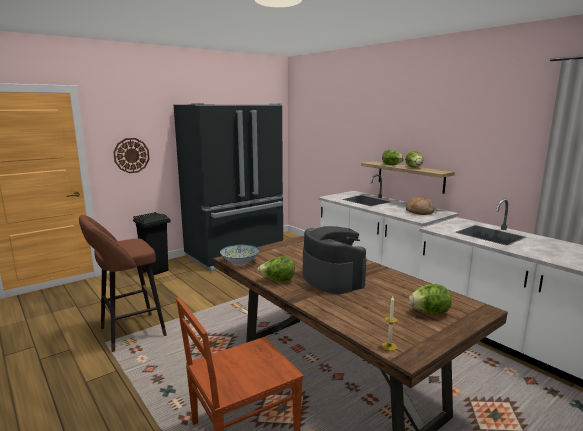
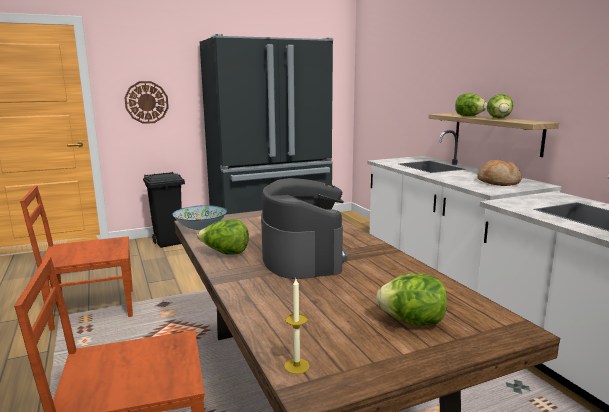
camera: 15 degrees right, 0 degrees up
brown stool [79,215,167,352] -> brown chair [20,186,133,331]

